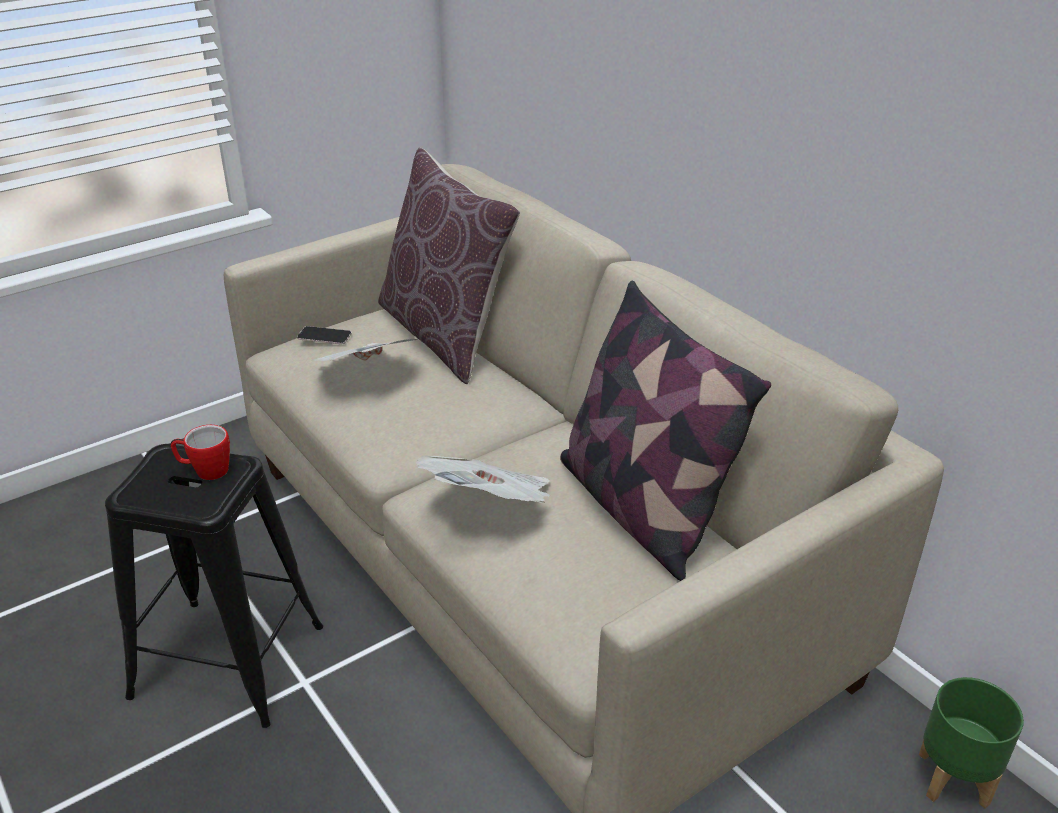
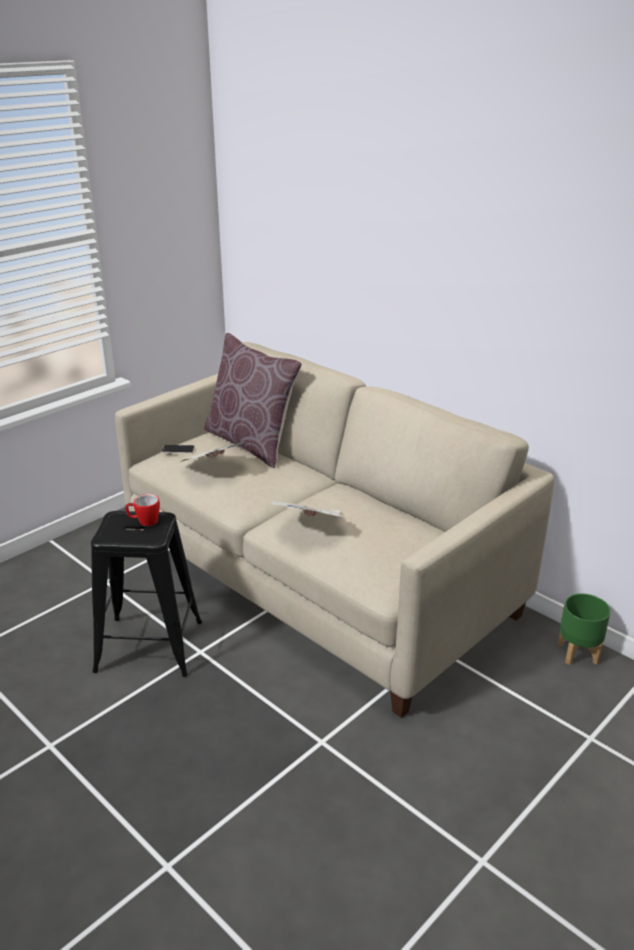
camera: 10 degrees left, 5 degrees down
pillow [560,280,771,581] -> none

